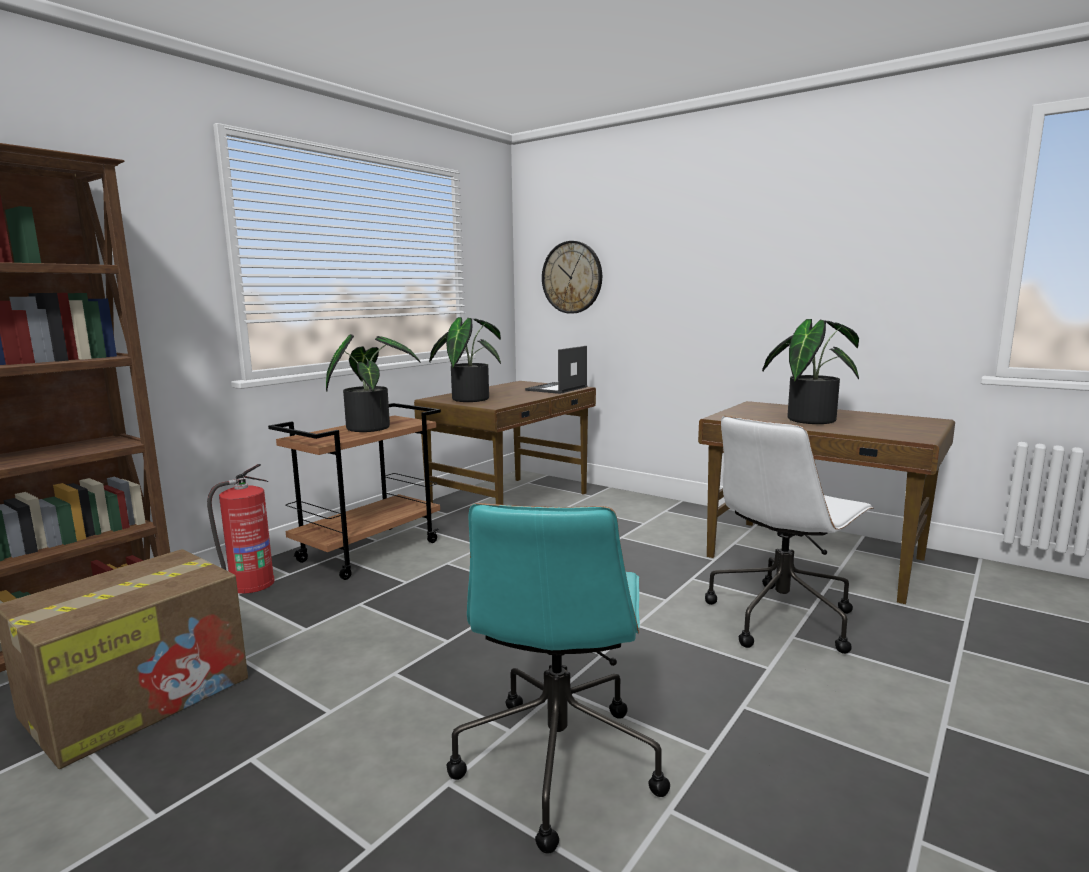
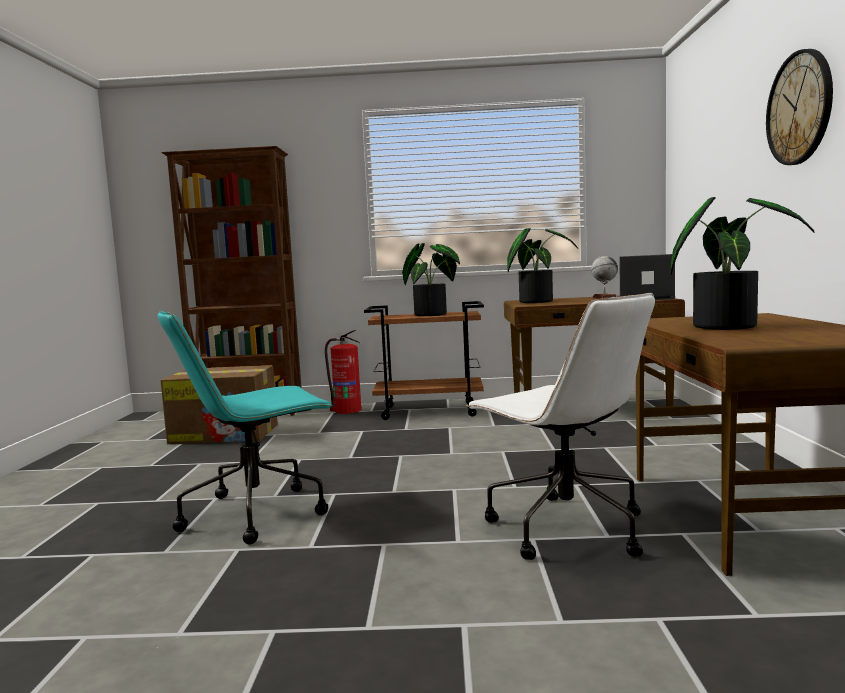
camera: 55 degrees right, 5 degrees down
wall clock [542,241,602,314] -> wall clock moved to [766,49,833,165]
white office chair [705,416,874,654] -> white office chair turned 135 degrees counterclockwise [466,293,655,560]
none -> globe [591,255,618,298]

